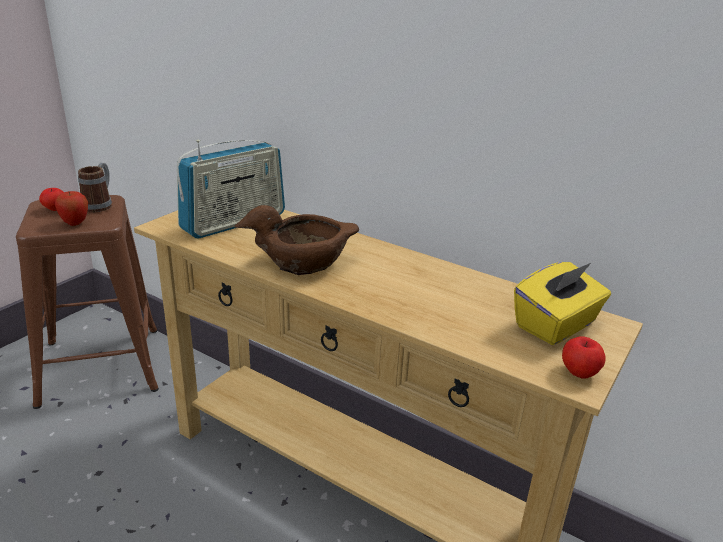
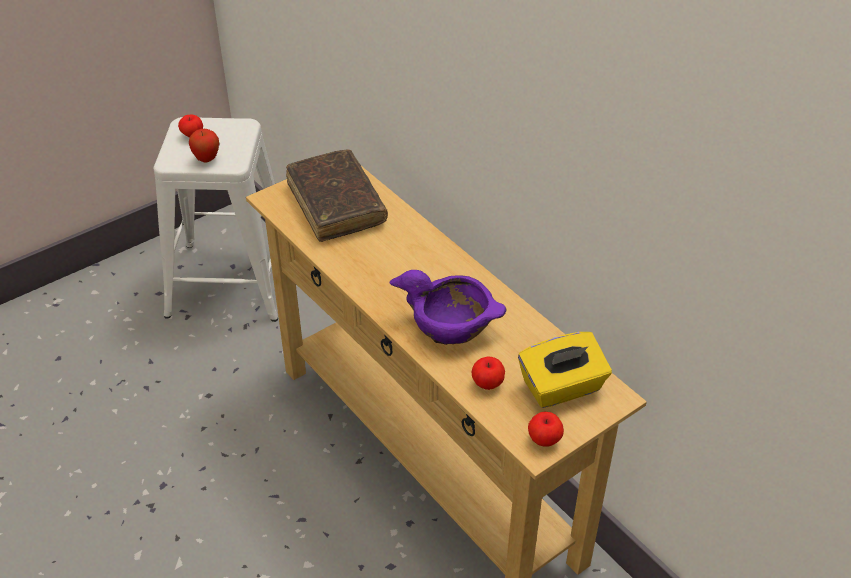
camera: 20 degrees right, 15 degrees up
brown stool [16,195,159,409] -> white stool [153,117,278,322]
mug [78,163,112,212] -> none
radio [177,139,285,238] -> brown book [286,149,388,242]
brown bowl [235,205,359,275] -> none
none -> purple bowl [390,270,506,345]
none -> apple [472,357,505,390]

